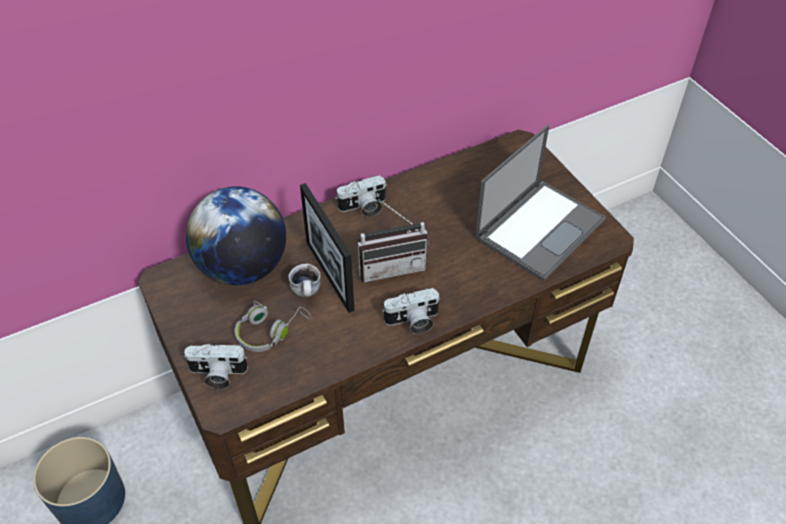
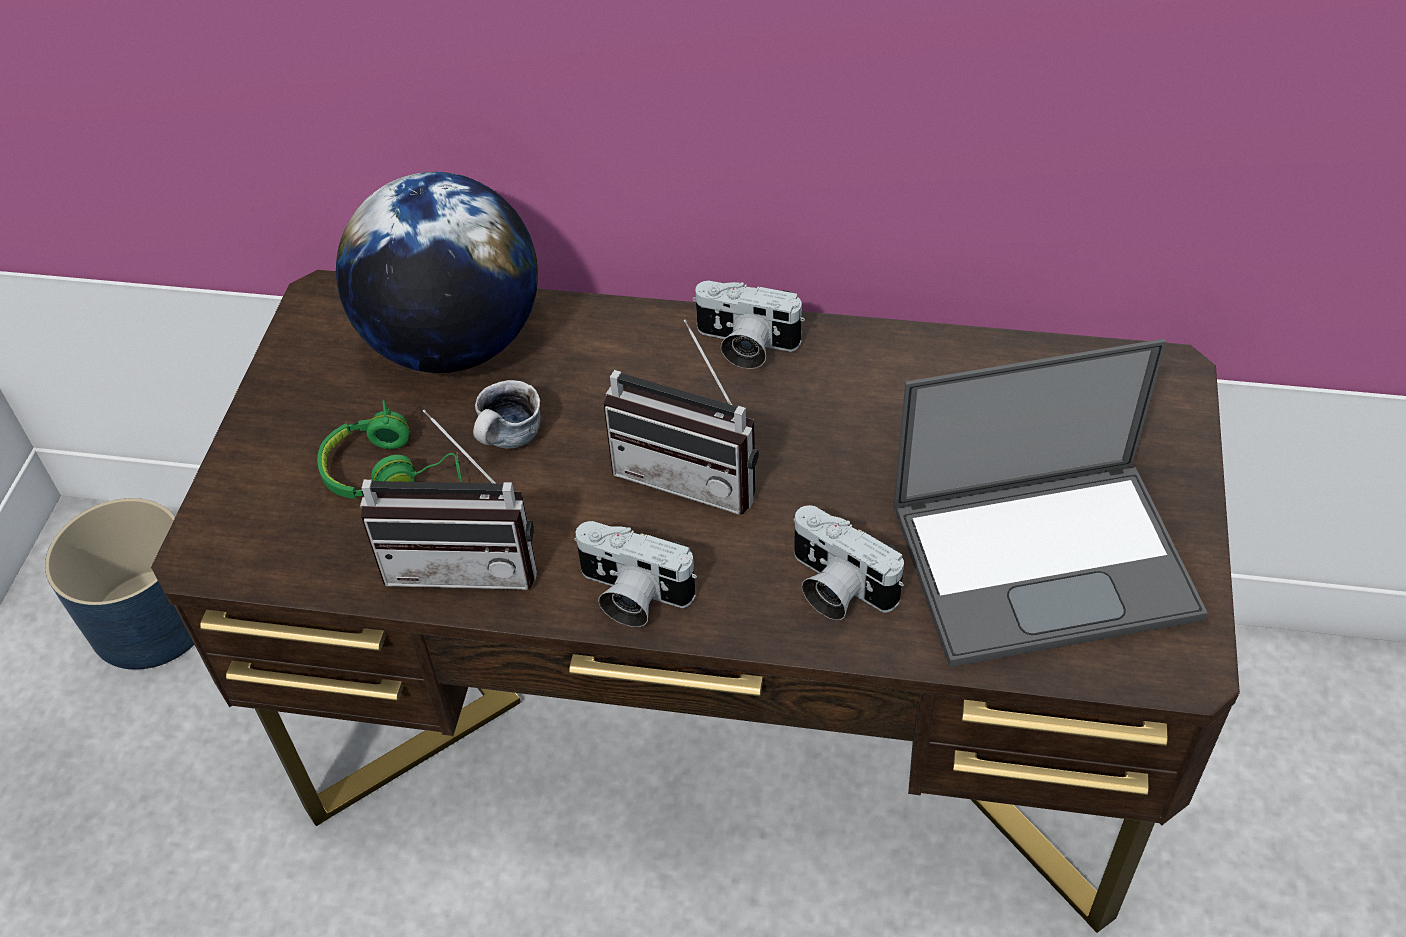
camera: 40 degrees right, 0 degrees up
camera [184,344,248,389] -> camera moved to [793,505,904,620]
grey headphones [235,301,312,352] -> green headphones [317,400,462,499]
picture frame [300,183,354,313] -> none
none -> radio [360,410,537,590]

